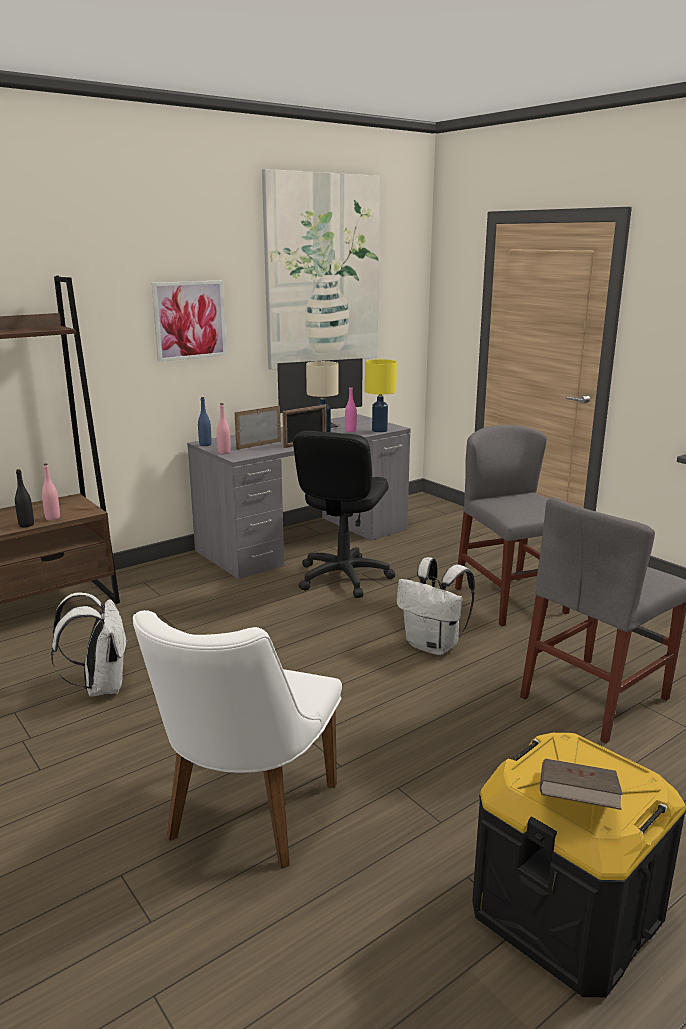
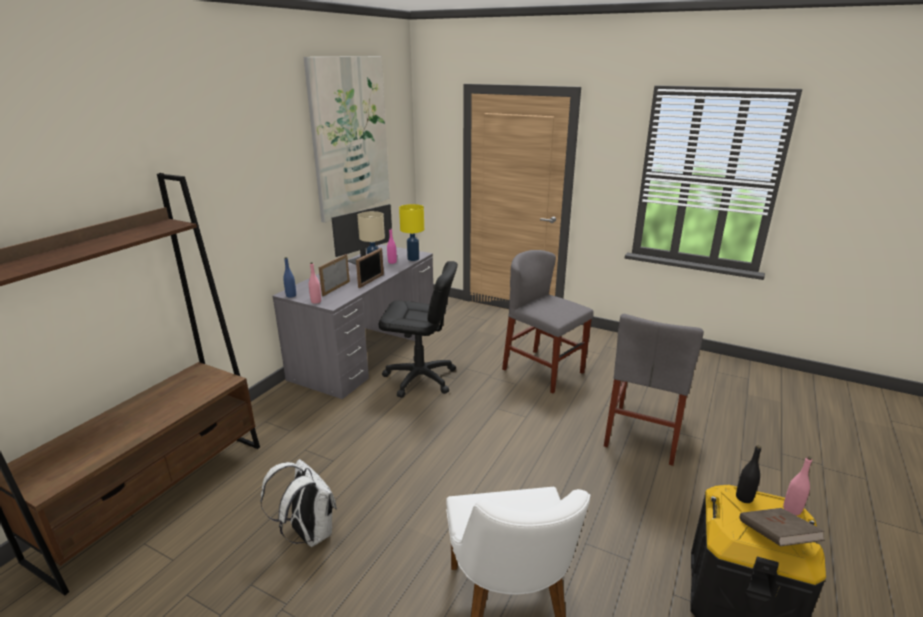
camera: 25 degrees left, 5 degrees up
black bottle [15,469,34,527] -> black bottle moved to [736,445,761,503]
pink bottle [42,463,60,520] -> pink bottle moved to [783,456,812,516]
picture [152,280,227,362] -> none
black office chair [293,431,395,598] -> black office chair turned 75 degrees counterclockwise [379,261,458,398]
white backpack [396,557,475,655] -> none

